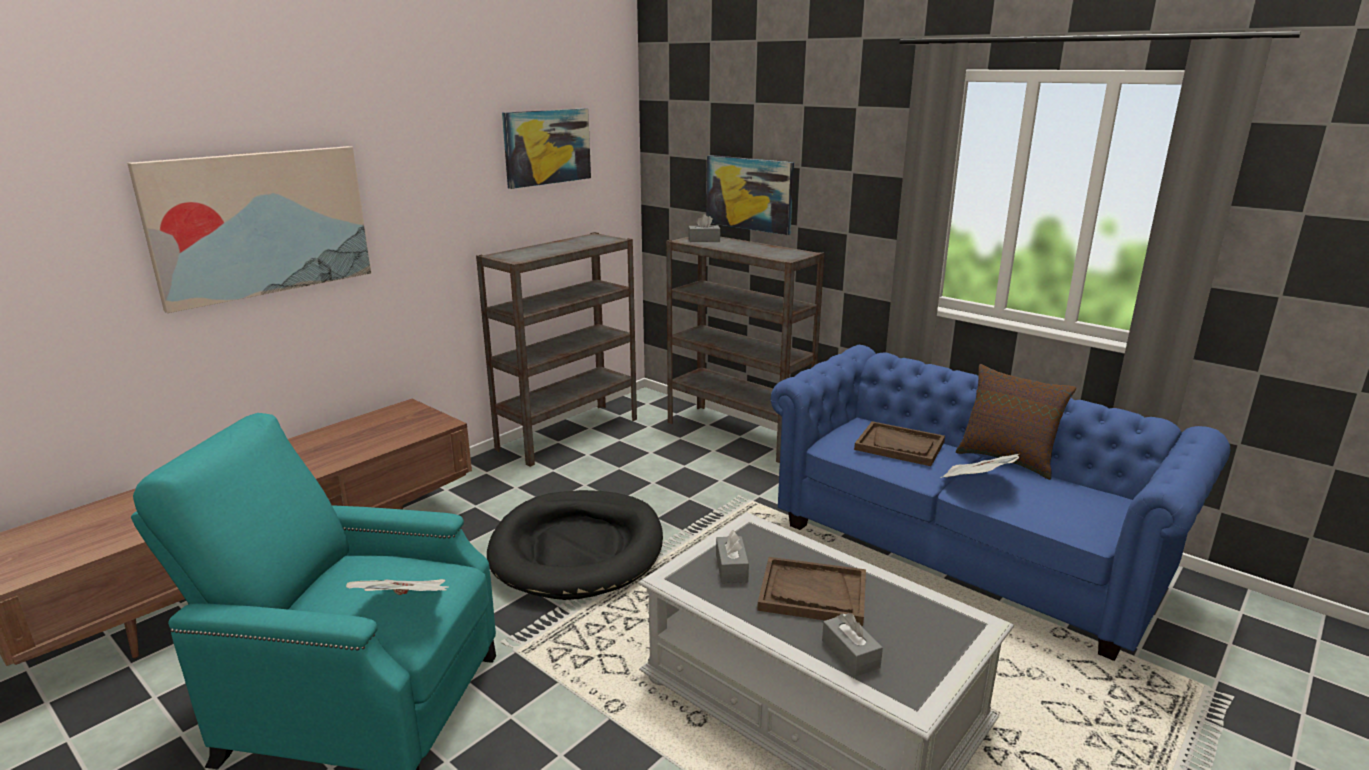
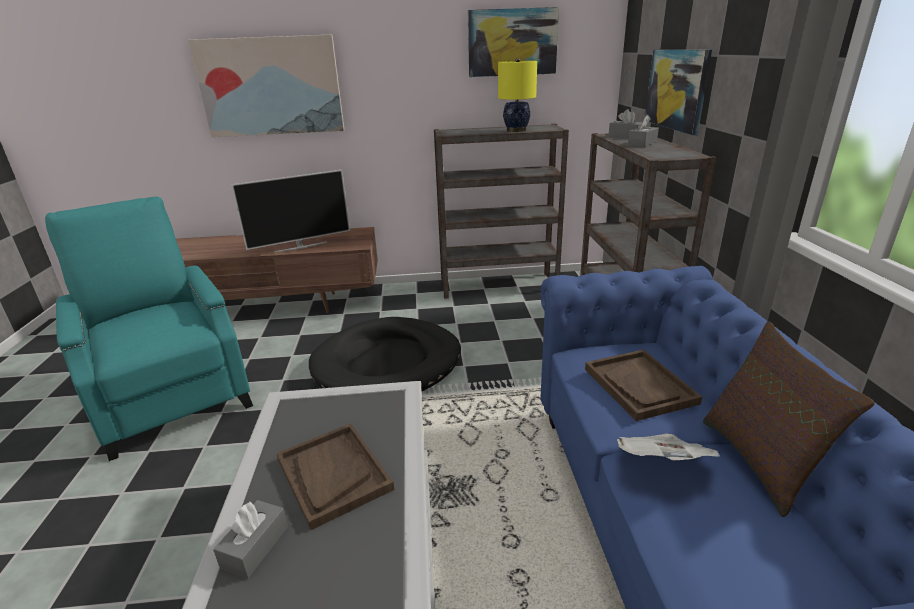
camera: 45 degrees right, 5 degrees up
newspaper [346,579,449,595] -> none
grey tissue box [716,530,749,583] -> grey tissue box moved to [628,115,659,147]
none -> television [231,170,350,252]
none -> yellow table lamp [498,58,537,132]

